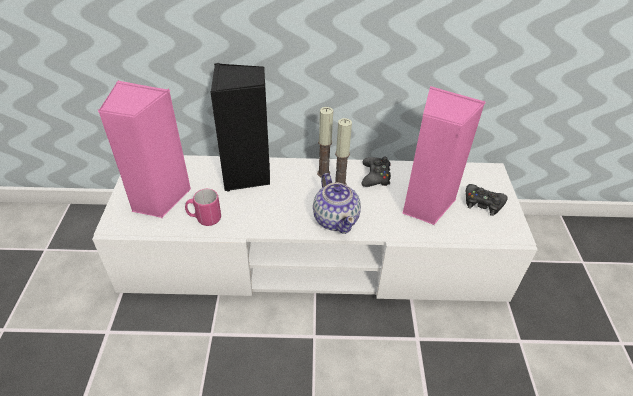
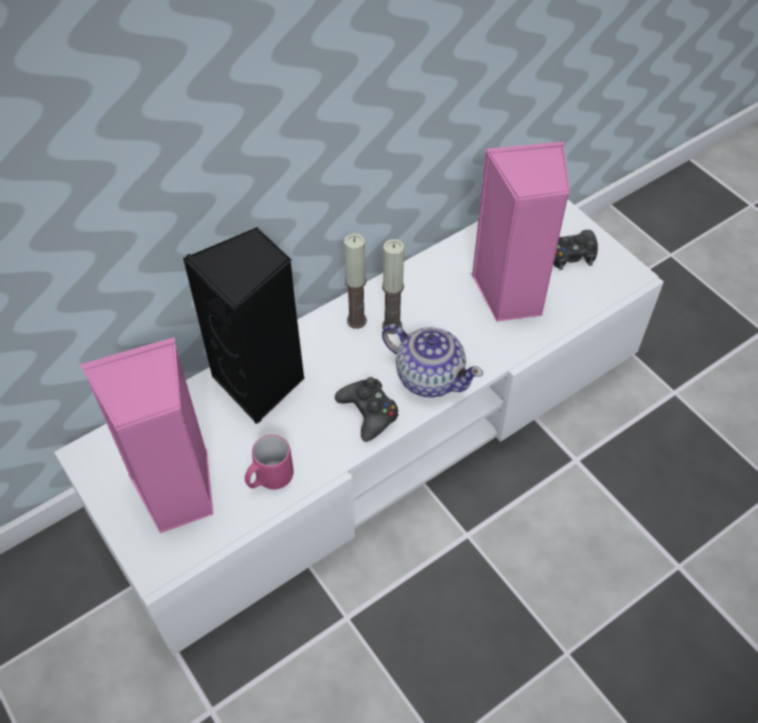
camera: 35 degrees left, 10 degrees up
black game controller [361,157,391,187] -> black game controller moved to [335,377,399,442]

